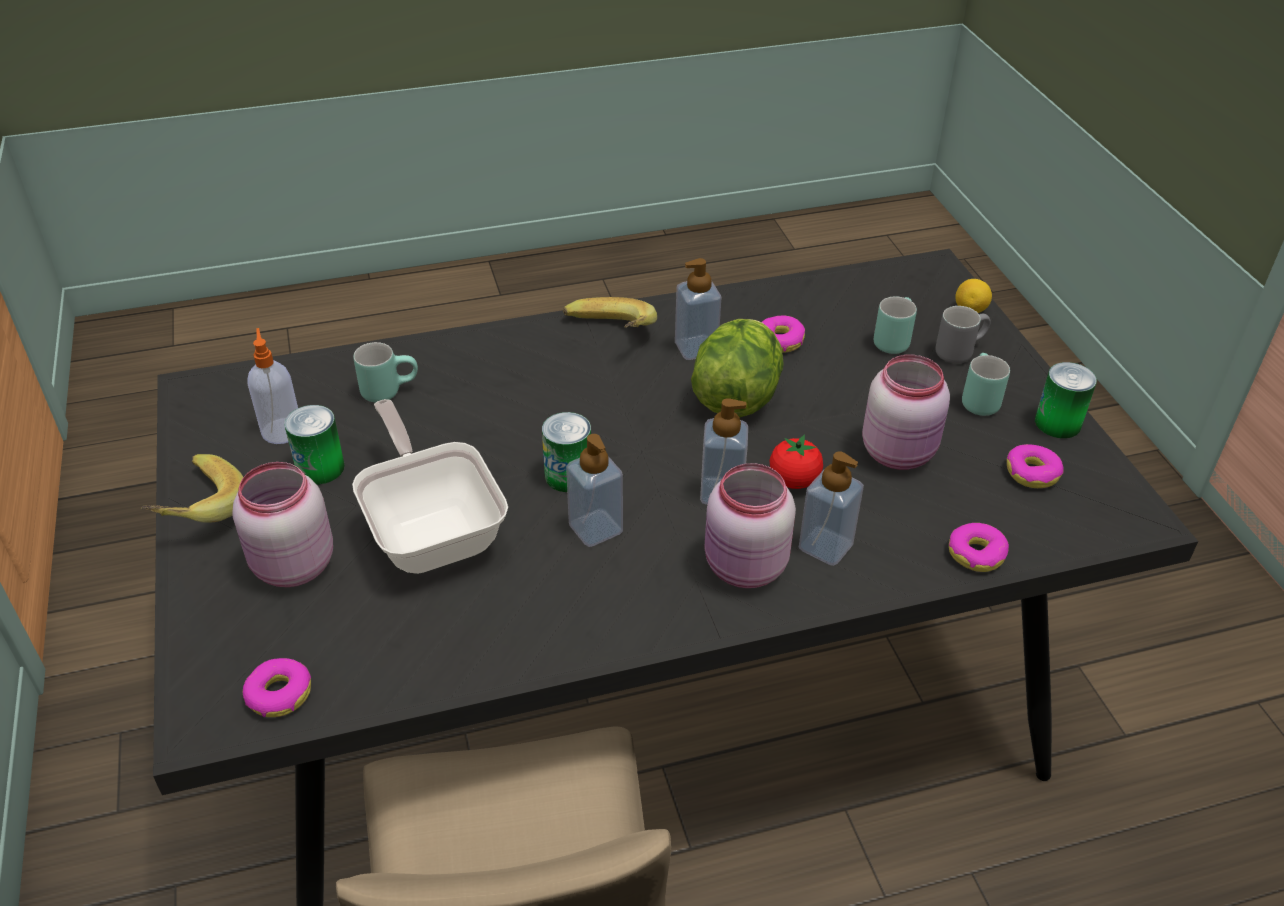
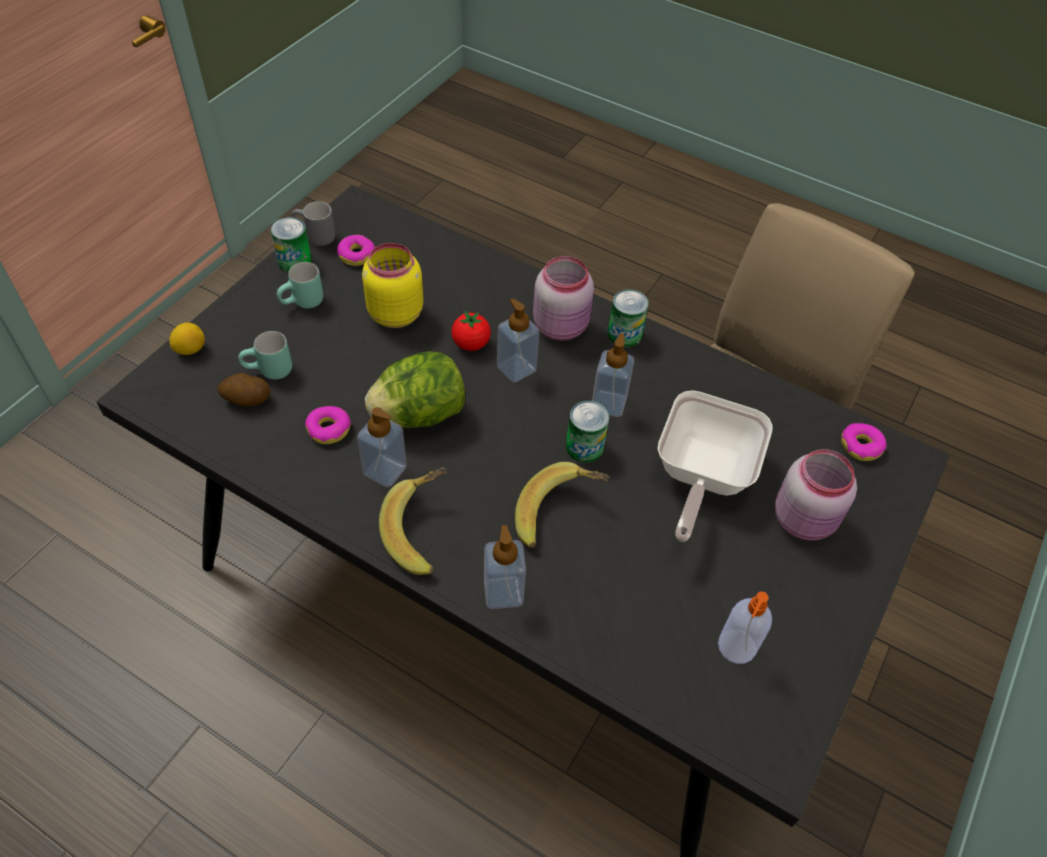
camera: 135 degrees left, 10 degrees up
banana [141,454,243,523] -> banana moved to [515,462,610,548]
can [284,405,345,485] -> can moved to [608,289,649,347]
turquoise mug [354,342,418,402] -> none
soap dispenser [799,451,864,566] -> soap dispenser moved to [484,525,526,609]
pink jar [862,355,950,470] -> yellow jar [362,243,423,328]
grey mug [935,306,990,363] -> grey mug moved to [292,201,336,246]
donut [949,523,1009,572] -> none
none -> potato [217,373,271,406]

